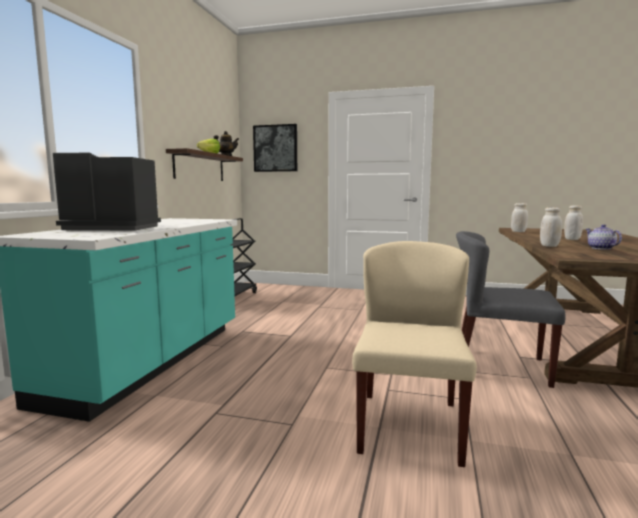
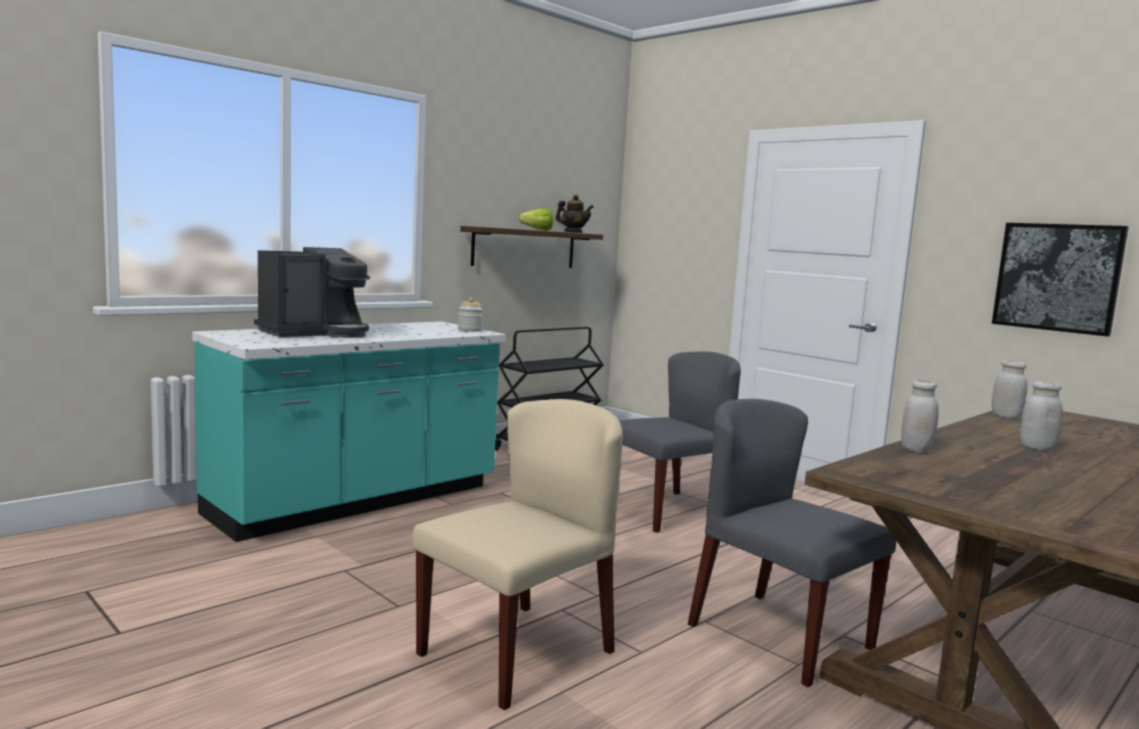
camera: 30 degrees right, 0 degrees up
coffee machine [53,153,161,231] -> coffee machine turned 105 degrees clockwise [254,247,370,338]
picture [253,124,297,172] -> picture moved to [992,223,1129,337]
teapot [586,224,622,250] -> none
none -> jar [458,298,483,332]
none -> grey chair [620,351,741,533]

